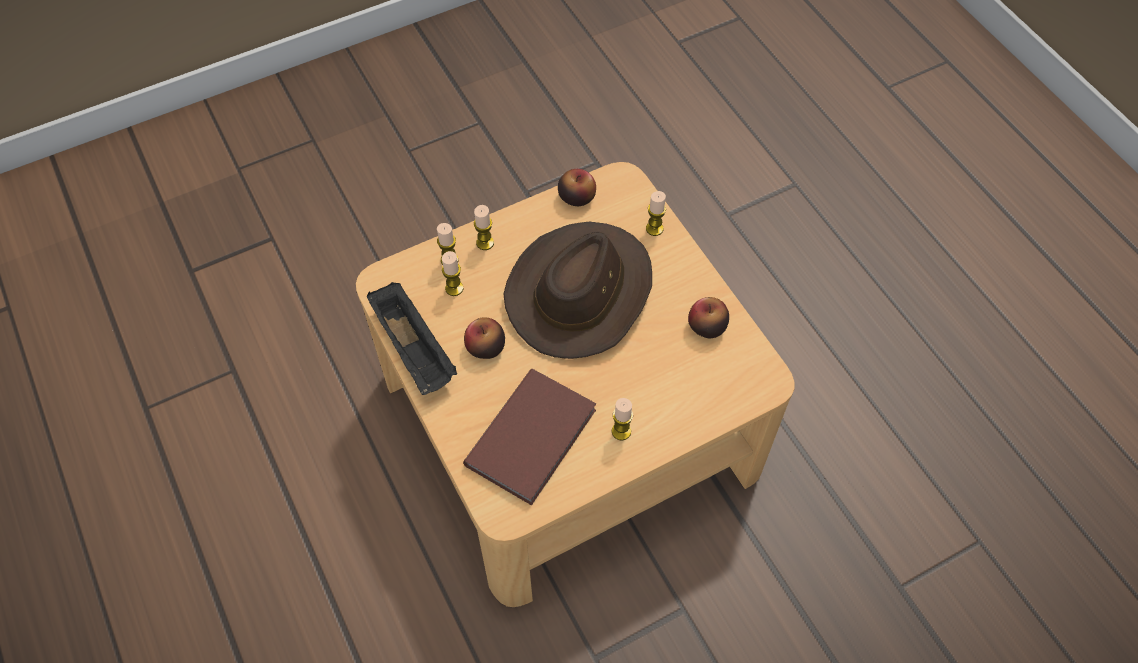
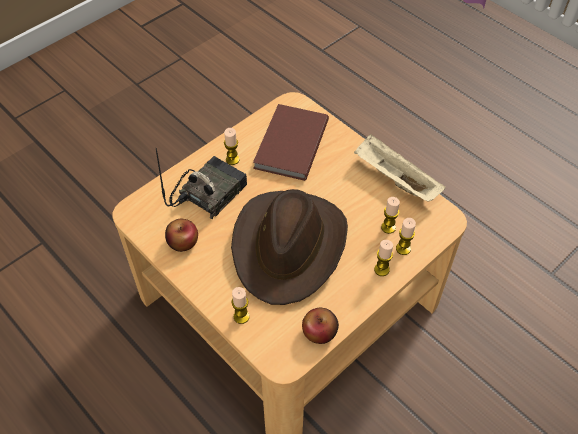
camera: 165 degrees right, 5 degrees down
black tray [367,282,457,395] -> beige tray [354,134,445,202]
apple [464,318,505,359] -> none
none -> radio [156,148,247,220]

